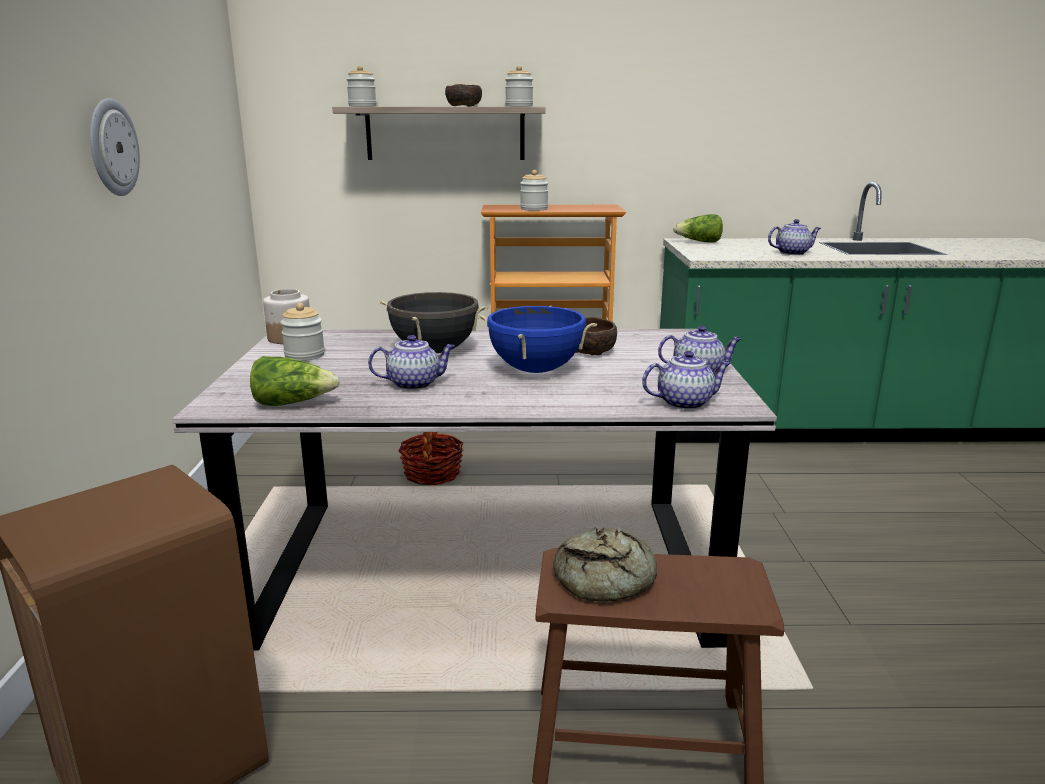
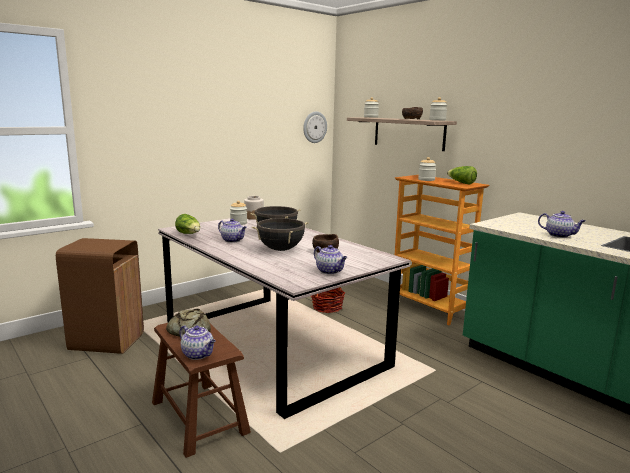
camera: 50 degrees right, 5 degrees down
wall clock [90,98,140,196] -> wall clock moved to [303,111,327,143]
blue cooking pot [478,306,597,373] -> black cooking pot [252,218,309,251]
teapot [642,351,731,410] -> teapot moved to [179,325,216,360]
lettuce [673,214,723,243] -> lettuce moved to [447,166,477,184]

